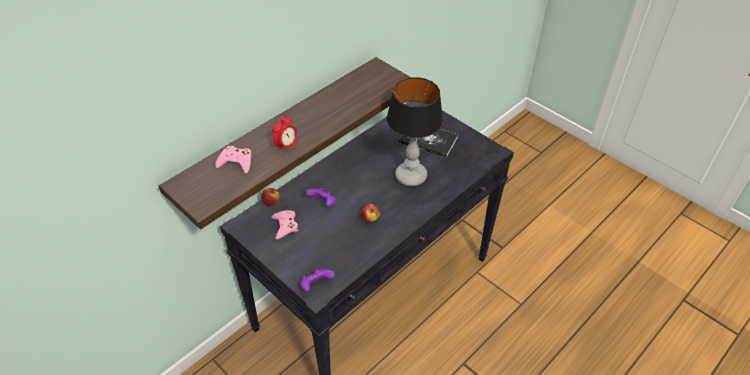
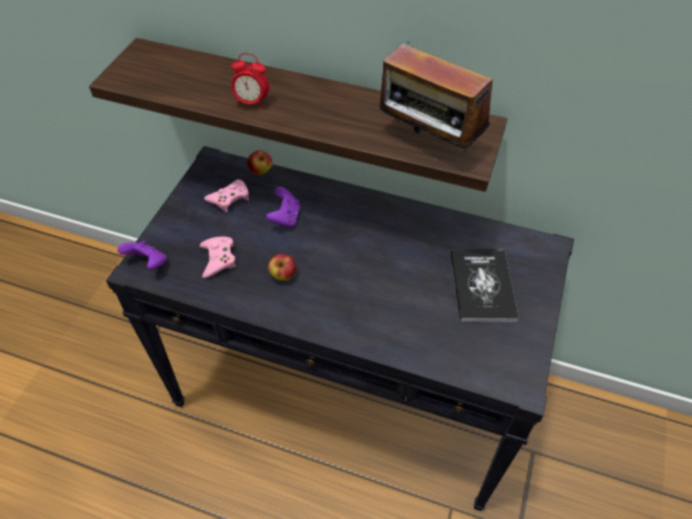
camera: 65 degrees right, 5 degrees up
pink game controller [215,146,252,174] -> pink game controller moved to [200,237,236,278]
table lamp [387,77,443,186] -> none
none -> radio [379,42,493,153]

